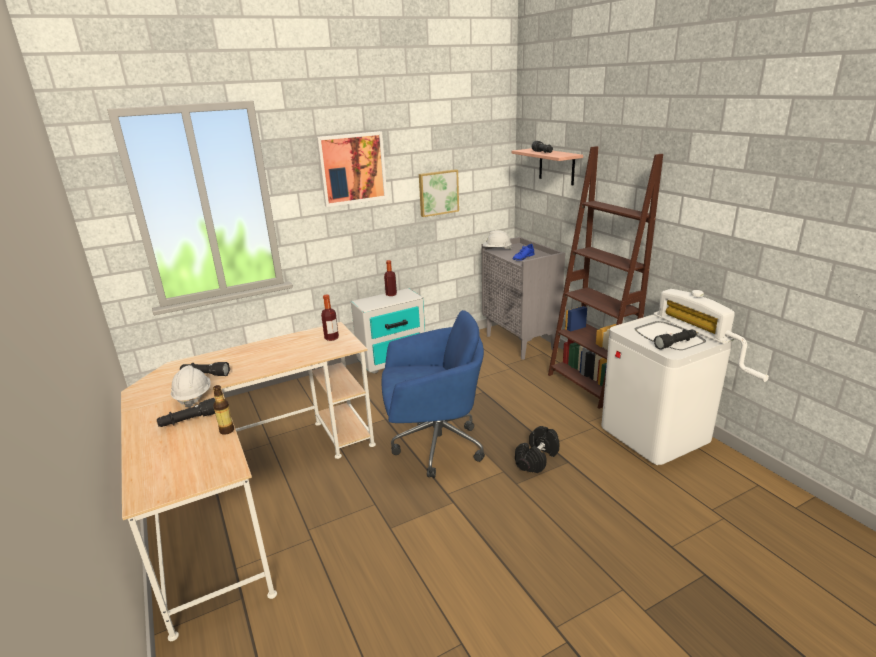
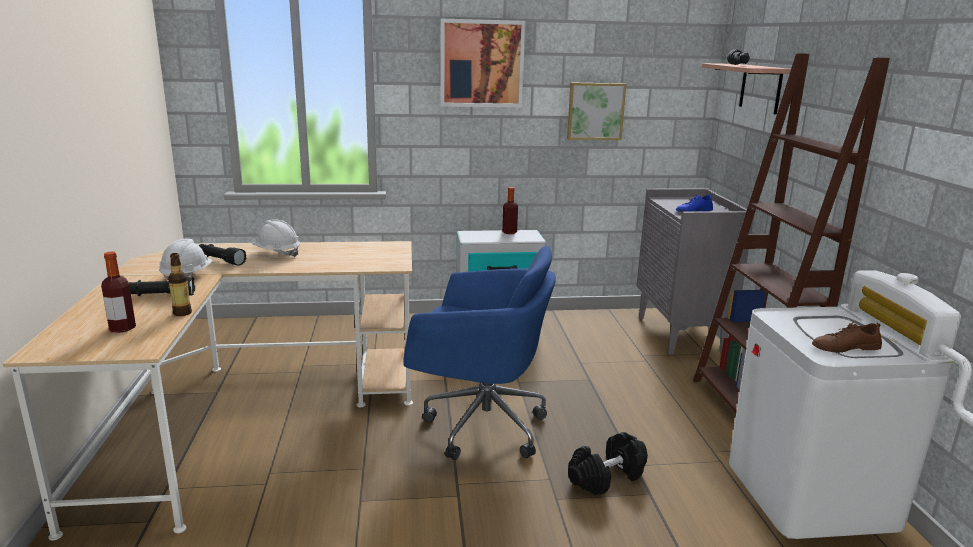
camera: 20 degrees right, 5 degrees down
bottle [321,295,339,341] -> bottle moved to [101,251,136,333]
white hard hat [483,230,512,250] -> white hard hat moved to [252,219,300,257]
black flashlight [654,329,697,349] -> brown shoe [812,321,882,353]

